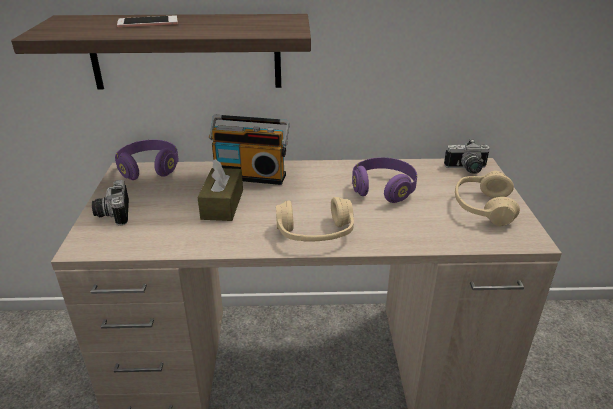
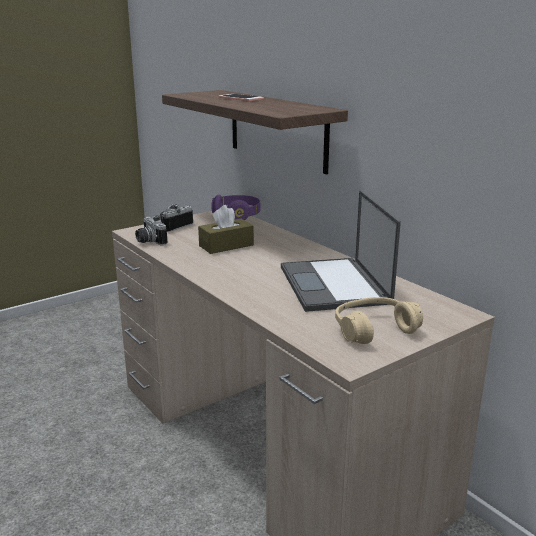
camera: 55 degrees right, 10 degrees down
radio [209,115,290,185] -> none
beige headphones [276,197,354,242] -> none
purple headphones [352,157,417,203] -> laptop [281,190,401,312]
camera [444,139,490,174] -> camera moved to [135,215,167,245]

